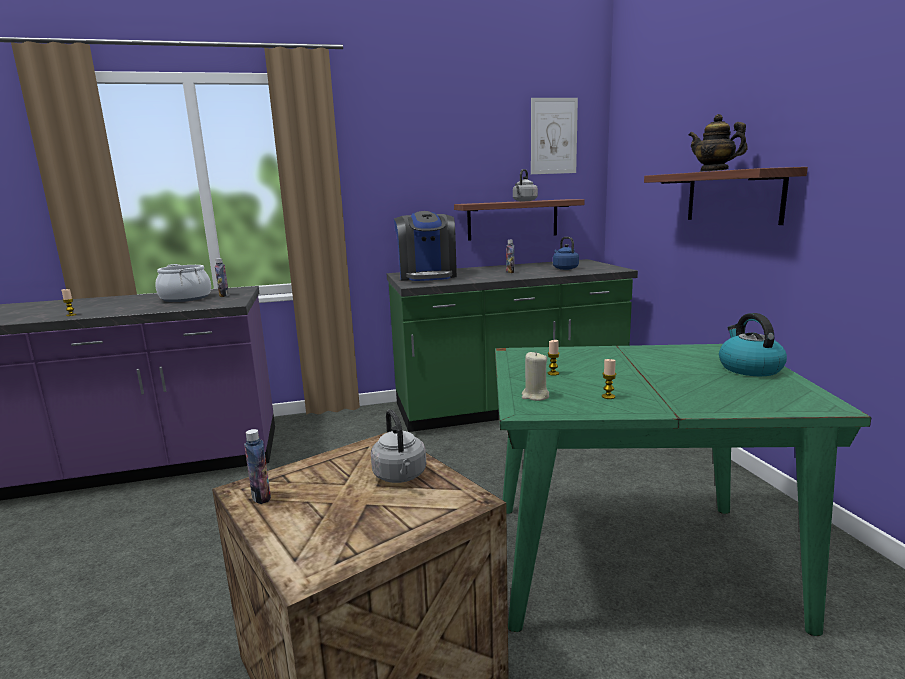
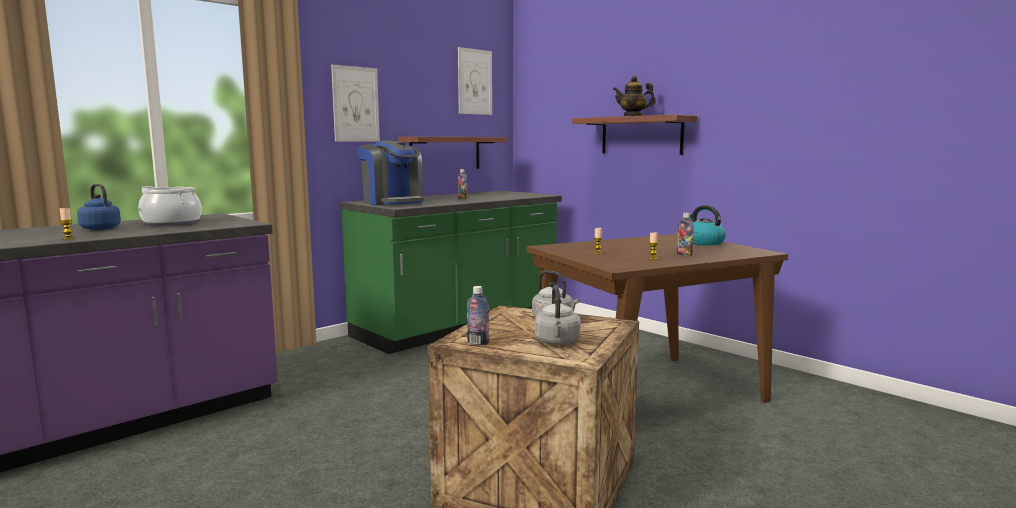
camera: 30 degrees left, 5 degrees down
bottle [215,258,229,297] -> bottle moved to [677,213,694,256]
green dining table [495,344,872,636] -> brown dining table [526,234,788,403]
grey kettle [513,169,538,201] -> grey kettle moved to [535,285,581,345]
beige candle [522,351,549,401] -> none
blue kettle [553,237,579,270] -> blue kettle moved to [77,184,121,230]
none -> picture [331,64,380,141]

